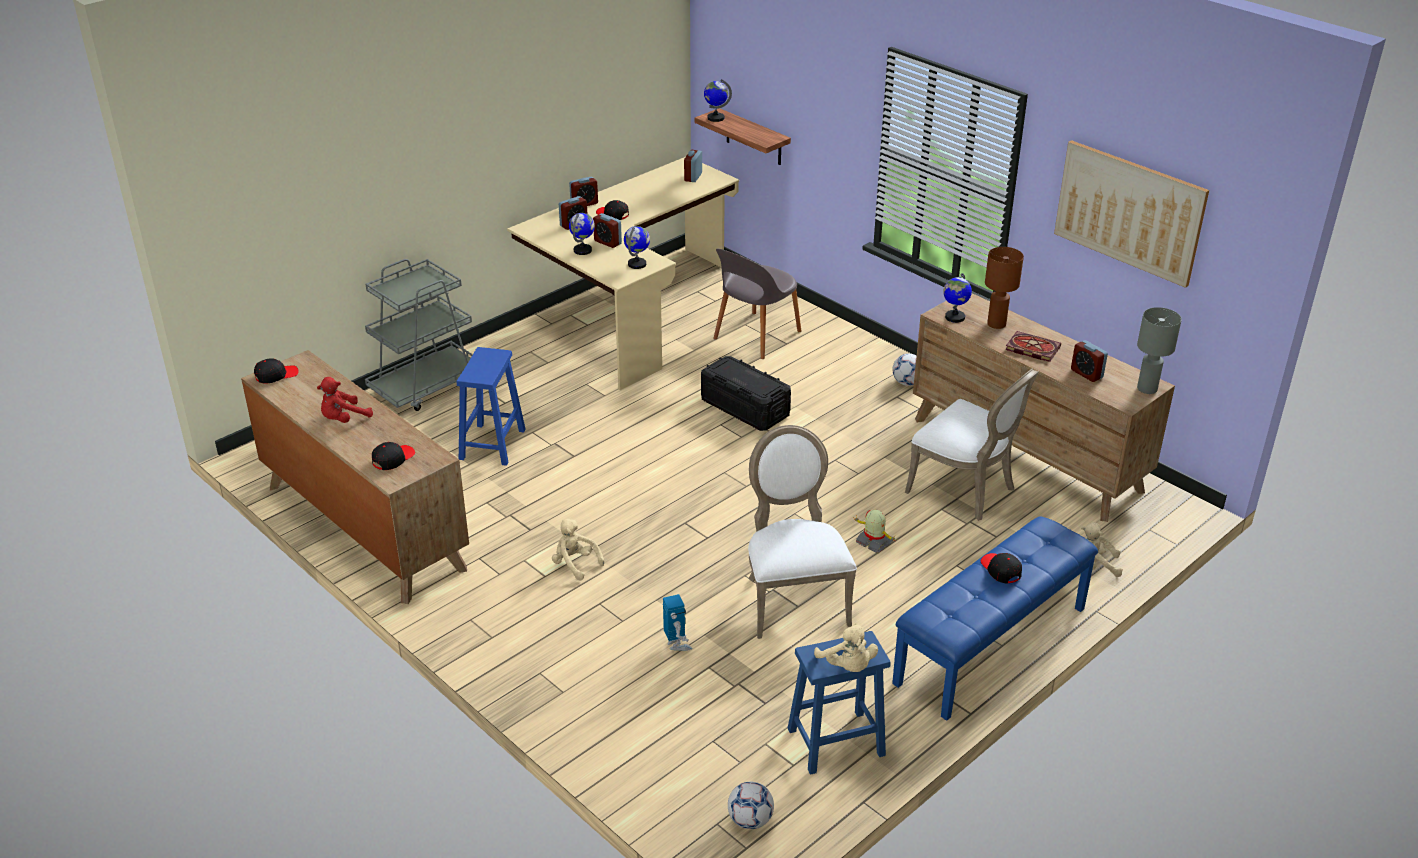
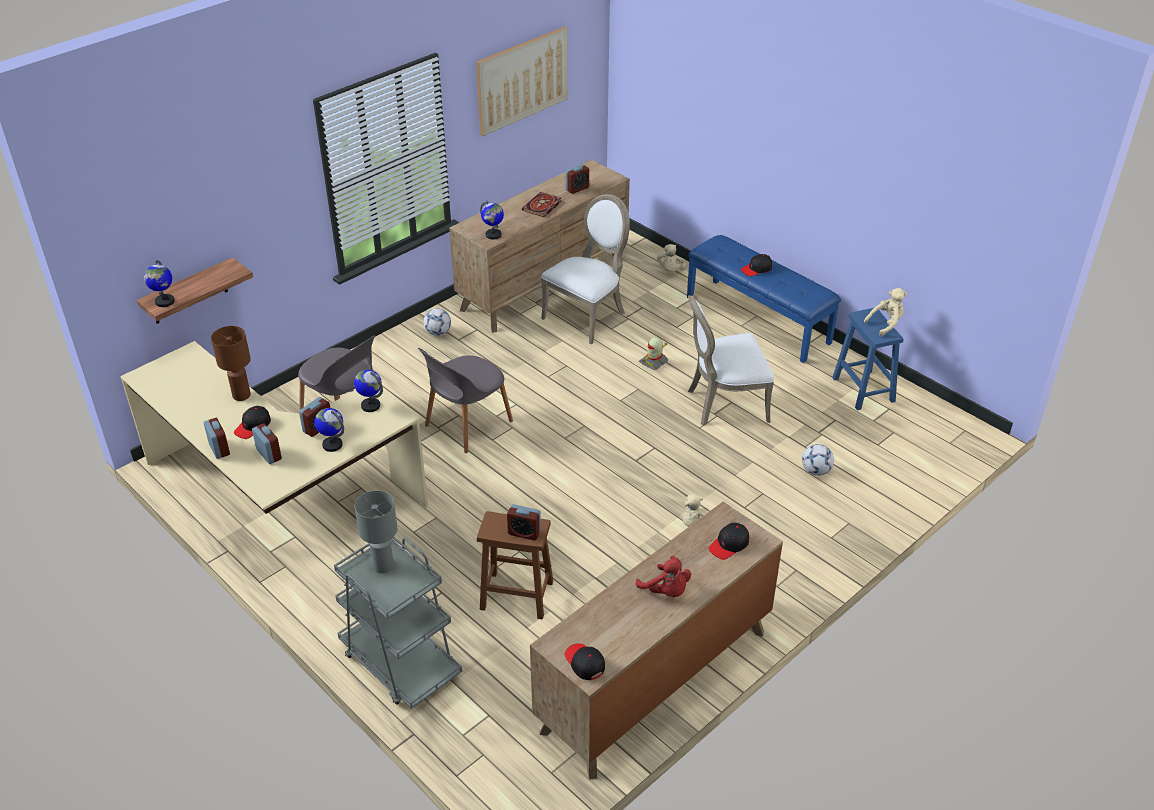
camera: 90 degrees left, 5 degrees up
black cap [372,442,415,470] -> black cap turned 75 degrees counterclockwise [709,523,749,560]
blue stool [457,347,526,466] -> brown stool [477,511,553,620]
toy robot [663,594,692,651] -> none
alarm clock [684,150,702,182] -> alarm clock moved to [507,504,541,541]
black storage box [701,356,791,431] -> grey chair [418,348,513,453]
football [728,782,774,829] -> football moved to [802,444,834,476]
brown table lamp [985,247,1024,329] -> brown table lamp moved to [211,326,251,401]
grey table lamp [1137,307,1182,394] -> grey table lamp moved to [355,491,397,573]

